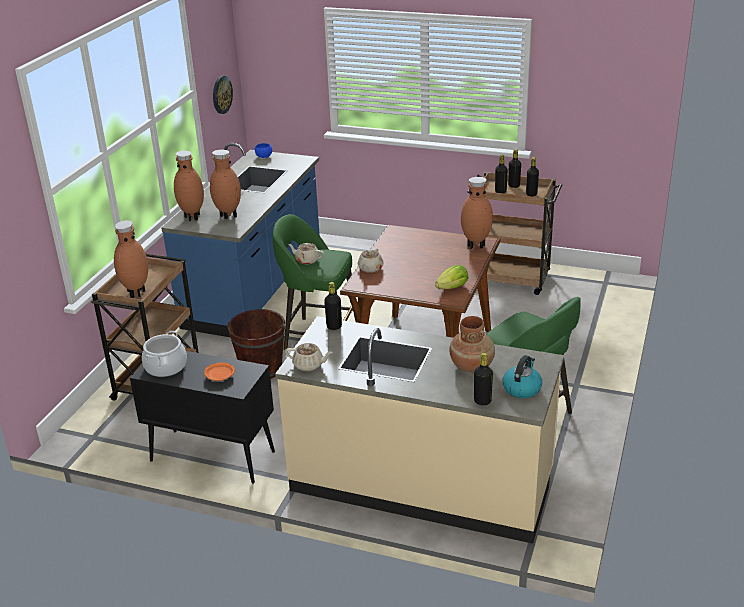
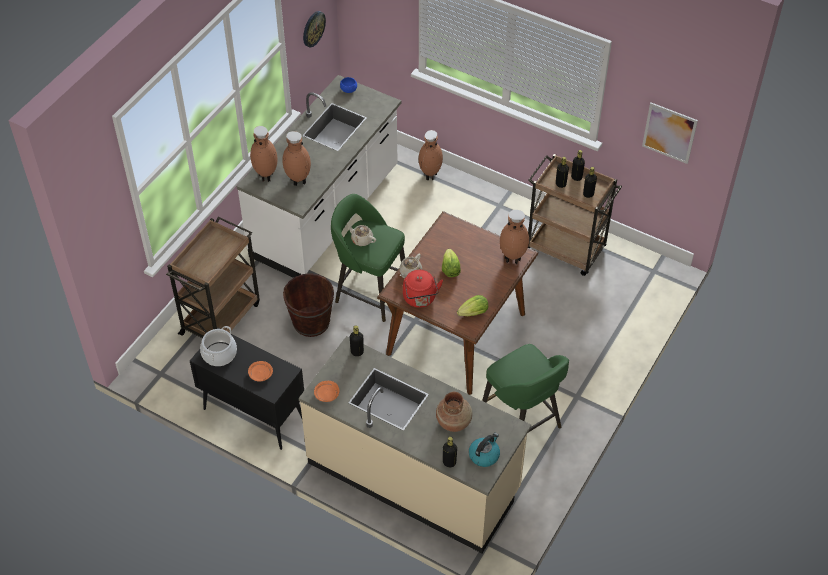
camera: 10 degrees right, 20 degrees up
brown vase [114,220,148,298] -> brown vase moved to [419,130,443,180]
blue counter [161,143,320,337] -> white counter [237,75,401,278]
beige teapot [285,343,333,371] -> orange plate [314,381,339,402]
none -> red kettle [403,270,443,308]
none -> lettuce [442,249,461,277]
none -> picture [642,103,698,164]

